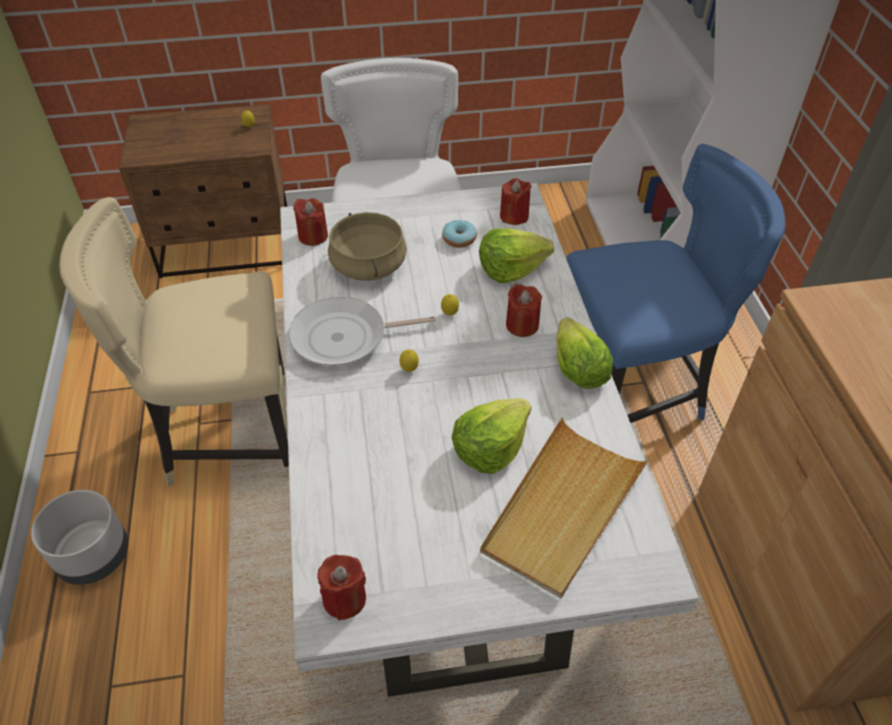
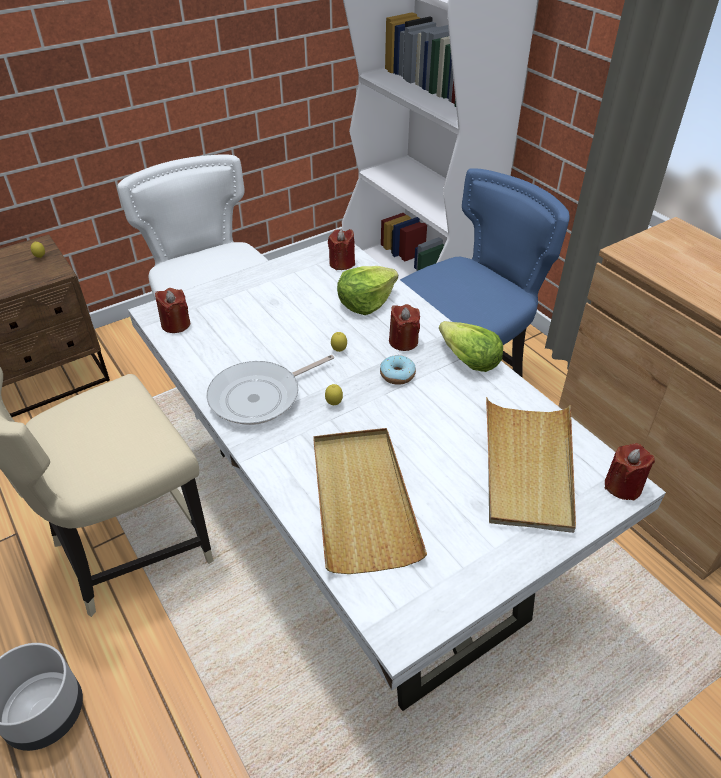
camera: 25 degrees left, 5 degrees down
red candle [317,555,366,621] -> red candle moved to [605,443,655,501]
beige cooking pot [328,212,407,281] -> none
donut [442,220,477,248] -> donut moved to [380,355,416,385]
lettuce [451,398,531,474] -> none
none -> beige tray [314,428,427,574]

